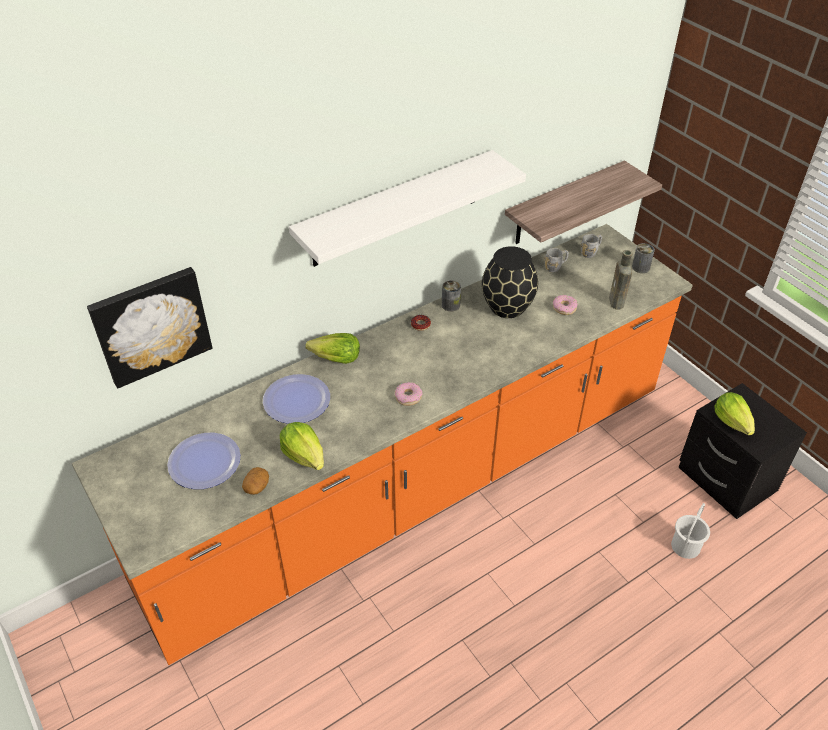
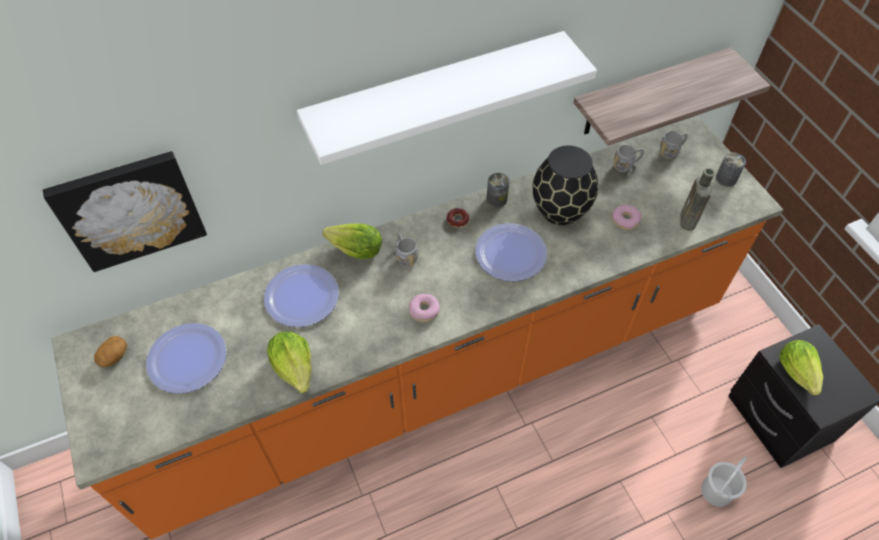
camera: 10 degrees right, 10 degrees up
potato [242,467,269,495] -> potato moved to [94,336,127,367]
none -> grey mug [396,233,419,267]
none -> plate [475,223,547,281]

